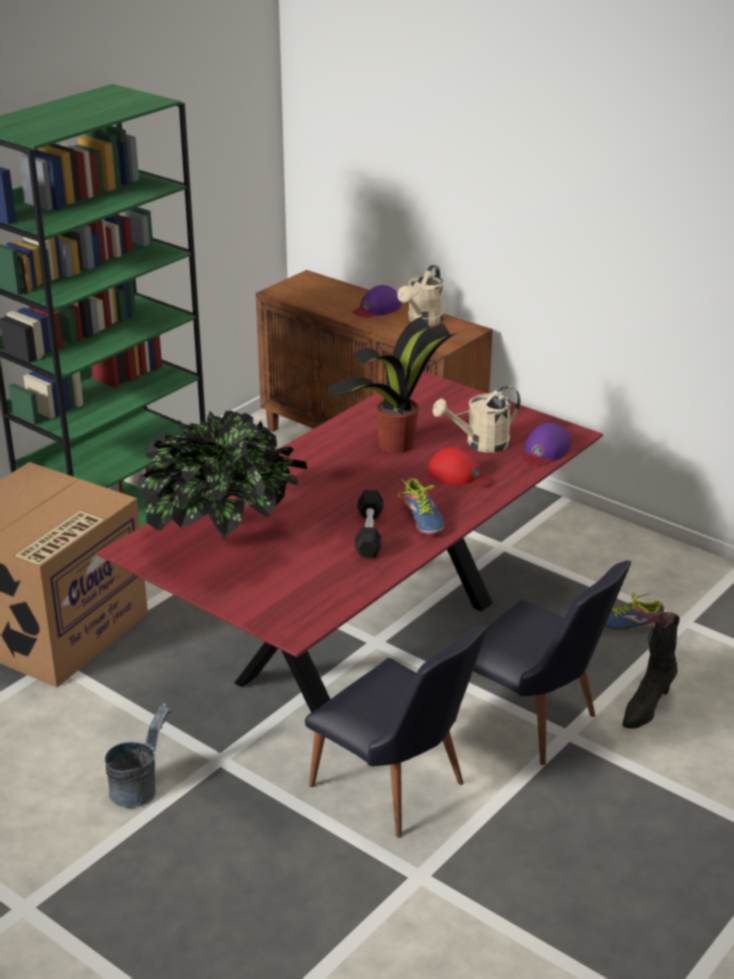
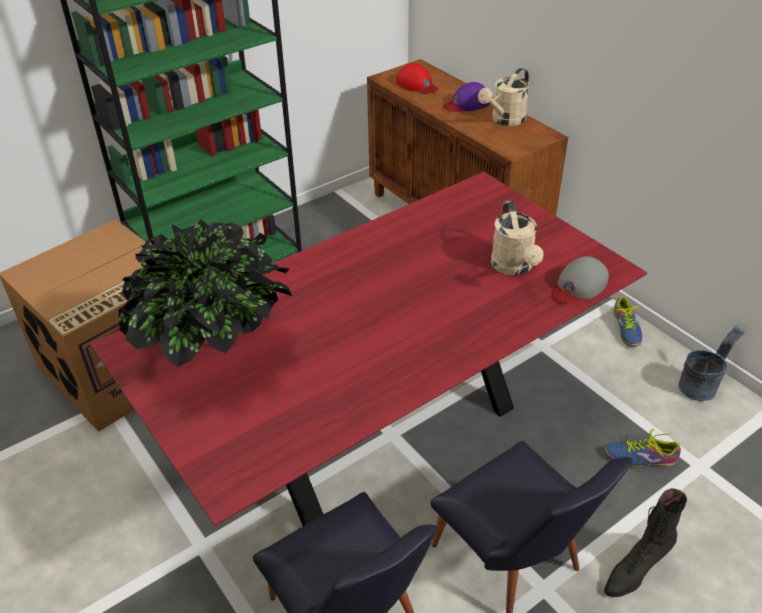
camera: 15 degrees right, 10 degrees up
grey bucket [105,704,172,808] -> grey bucket moved to [678,325,745,401]
potted plant [327,317,457,453] -> none
black dumbbell [355,490,384,557] -> none
shoe [398,478,444,535] -> shoe moved to [610,297,642,347]
red cap [428,447,493,488] -> red cap moved to [396,63,439,94]
beige watering can [432,386,520,453] -> beige watering can turned 90 degrees counterclockwise [491,201,544,276]
purple cap [522,422,570,466] -> grey cap [552,256,609,304]

